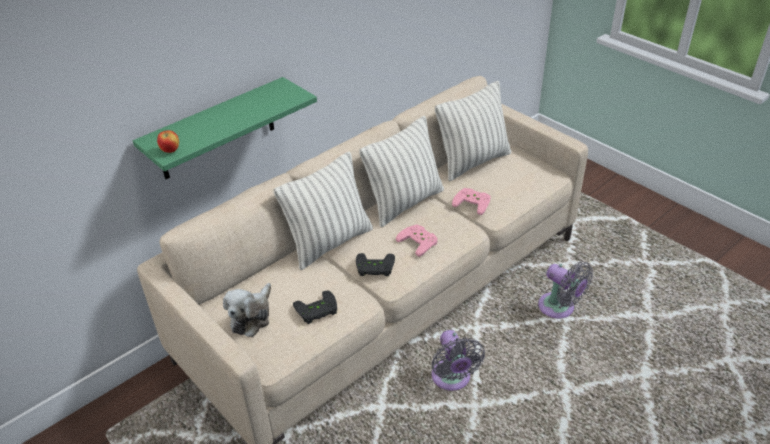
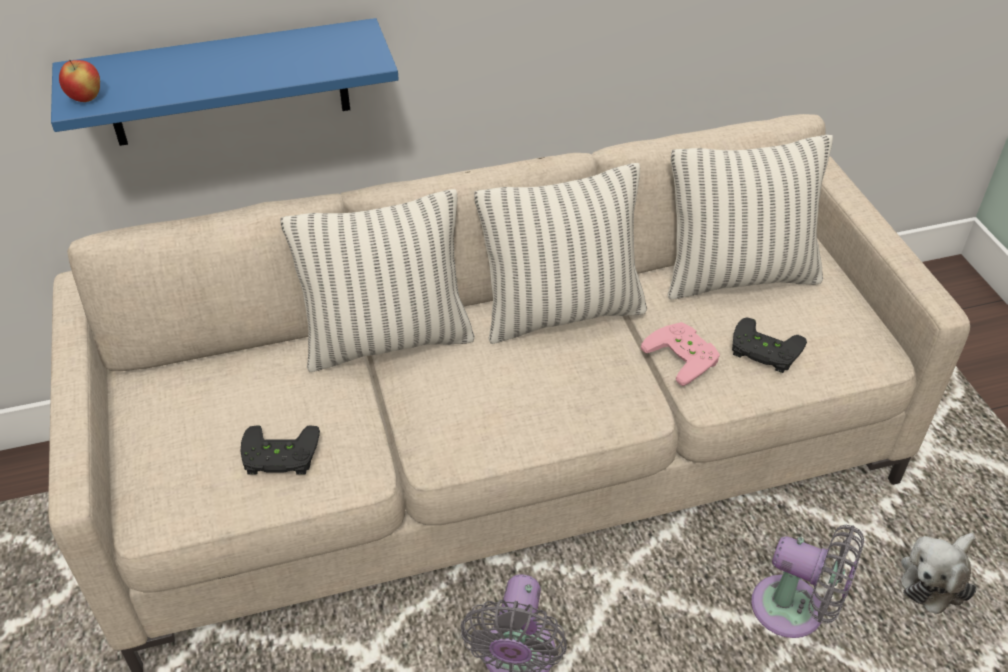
camera: 25 degrees right, 5 degrees up
green shelf [133,77,317,179] -> blue shelf [51,18,399,146]
plush toy [223,283,271,337] -> plush toy moved to [901,533,976,614]
black game controller [356,253,395,276] -> black game controller moved to [732,317,807,373]
pink game controller [396,224,438,257] -> none
grey fan [538,262,593,319] -> grey fan turned 45 degrees counterclockwise [751,525,864,638]

